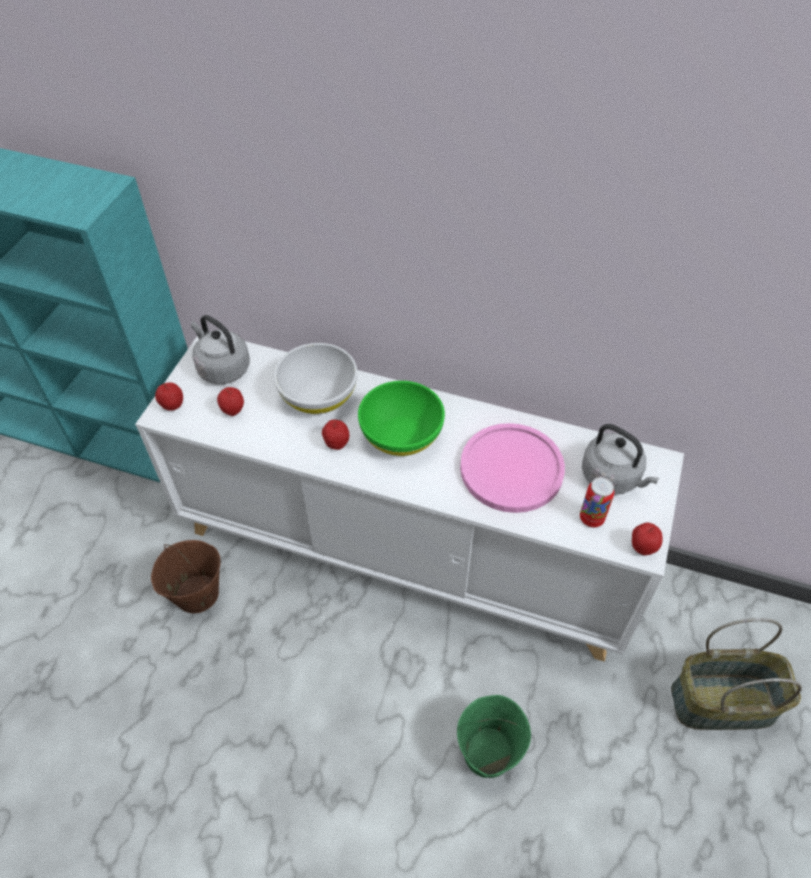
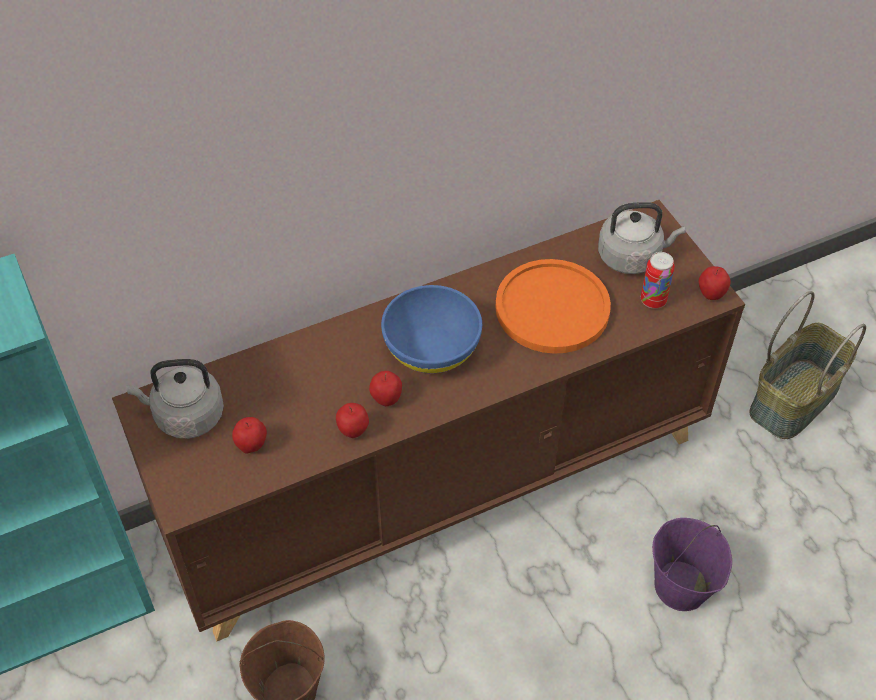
camera: 45 degrees left, 0 degrees up
white cabinet [135,330,684,662] -> brown cabinet [112,200,745,641]
apple [155,382,183,411] -> apple moved to [336,403,369,438]
white bowl [274,343,357,414] -> none
green bowl [358,381,445,456] -> blue bowl [381,285,482,373]
green bucket [457,695,531,778] -> purple bucket [652,518,732,611]
pink plate [460,423,565,513] -> orange plate [495,259,611,354]

